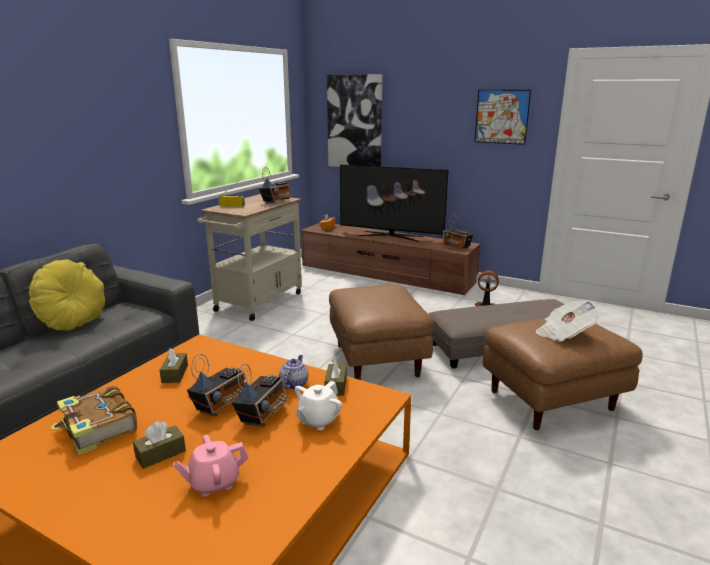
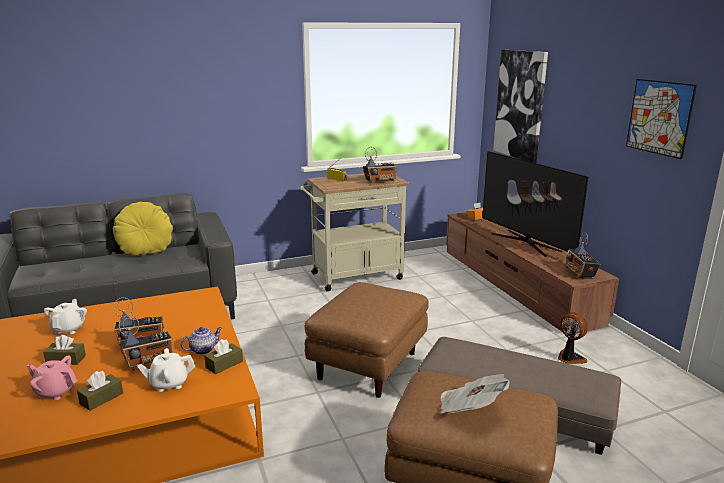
camera: 40 degrees right, 0 degrees up
book [51,385,137,455] -> white teapot [44,299,87,334]
brown tissue box [159,348,188,383] -> brown tissue box moved to [77,371,123,411]

